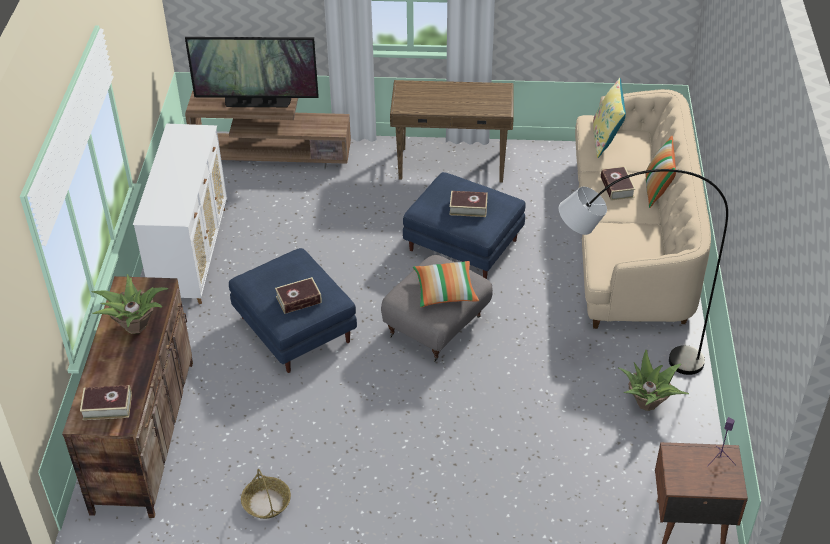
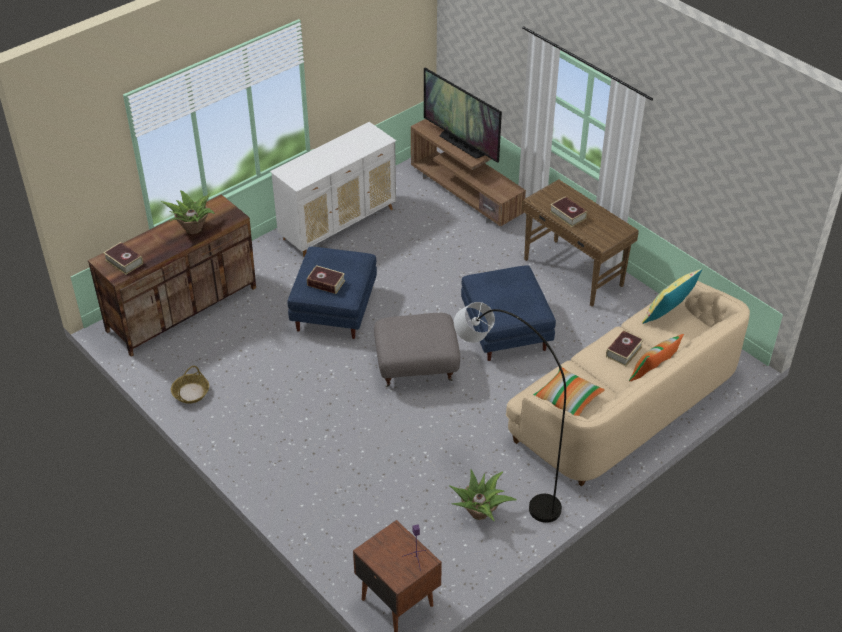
camera: 45 degrees right, 0 degrees up
pillow [413,261,479,307] -> pillow moved to [533,367,605,416]
book [450,191,488,217] -> book moved to [550,196,587,227]

